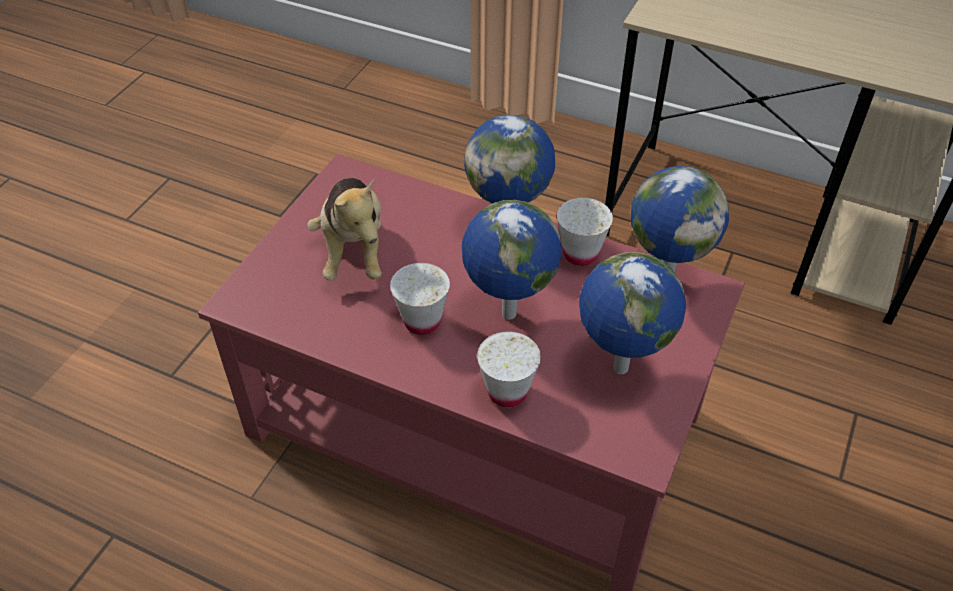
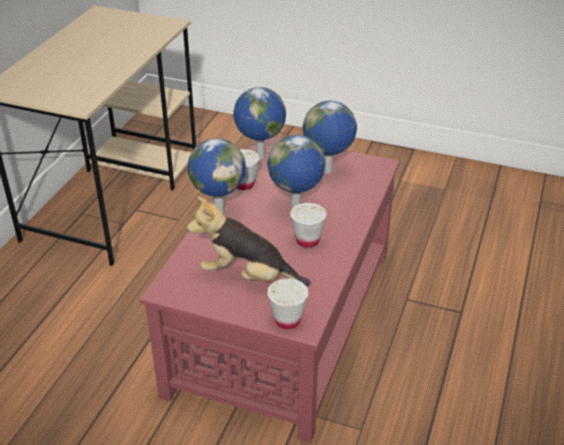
camera: 95 degrees left, 10 degrees down
plush toy [307,178,382,280] -> plush toy turned 150 degrees counterclockwise [187,196,311,286]
white cup [477,332,541,407] -> white cup moved to [267,278,308,329]

